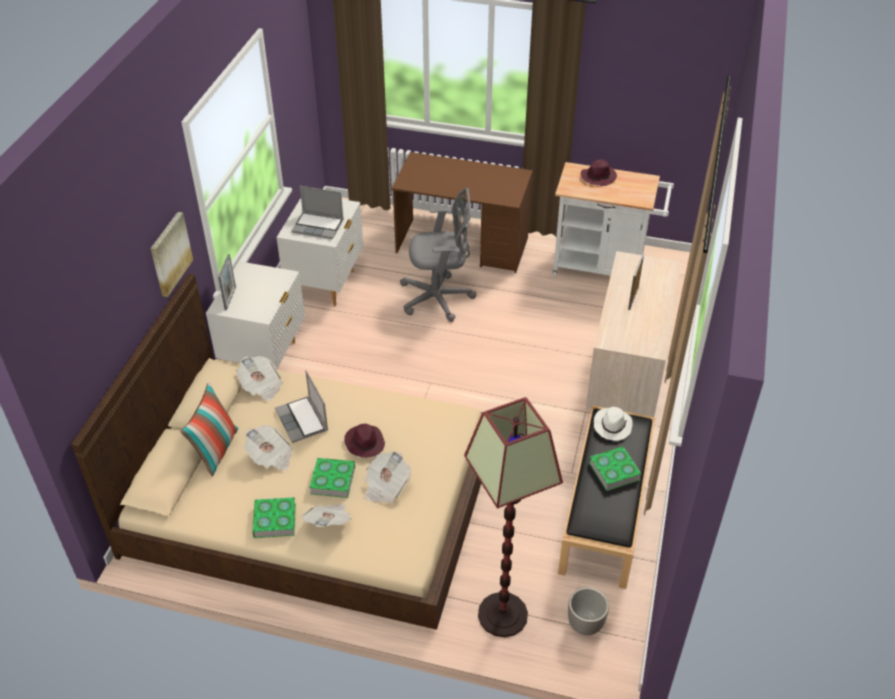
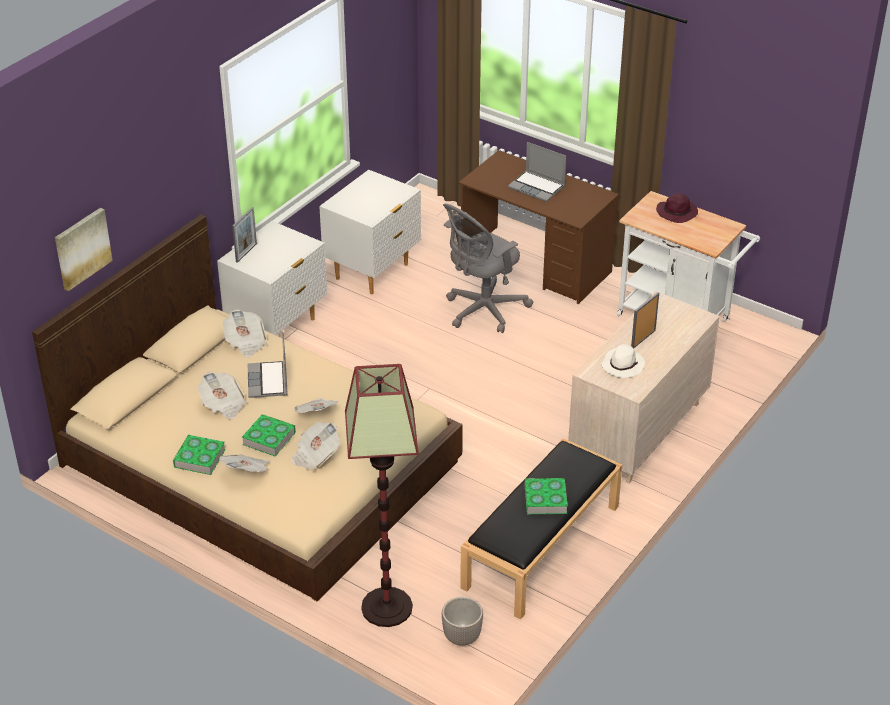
camera: 20 degrees right, 5 degrees down
picture [150,212,193,297] -> picture moved to [55,208,113,291]
pillow [181,382,239,477] -> none
laptop [292,186,344,239] -> laptop moved to [508,142,566,202]
purple hat [344,424,385,458] -> newspaper [294,398,338,413]
grey office chair [400,188,476,322] -> grey office chair turned 120 degrees clockwise [443,203,533,333]
white hat [594,407,633,441] -> white hat moved to [601,344,645,378]

